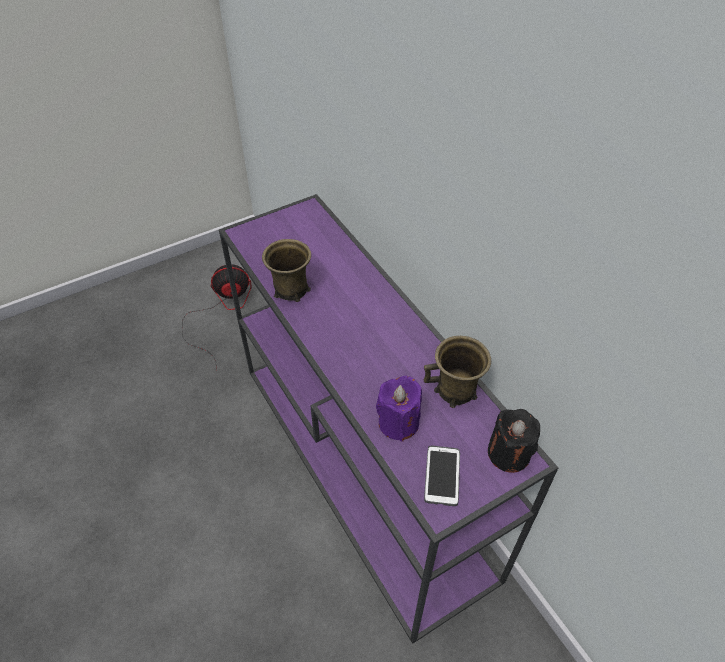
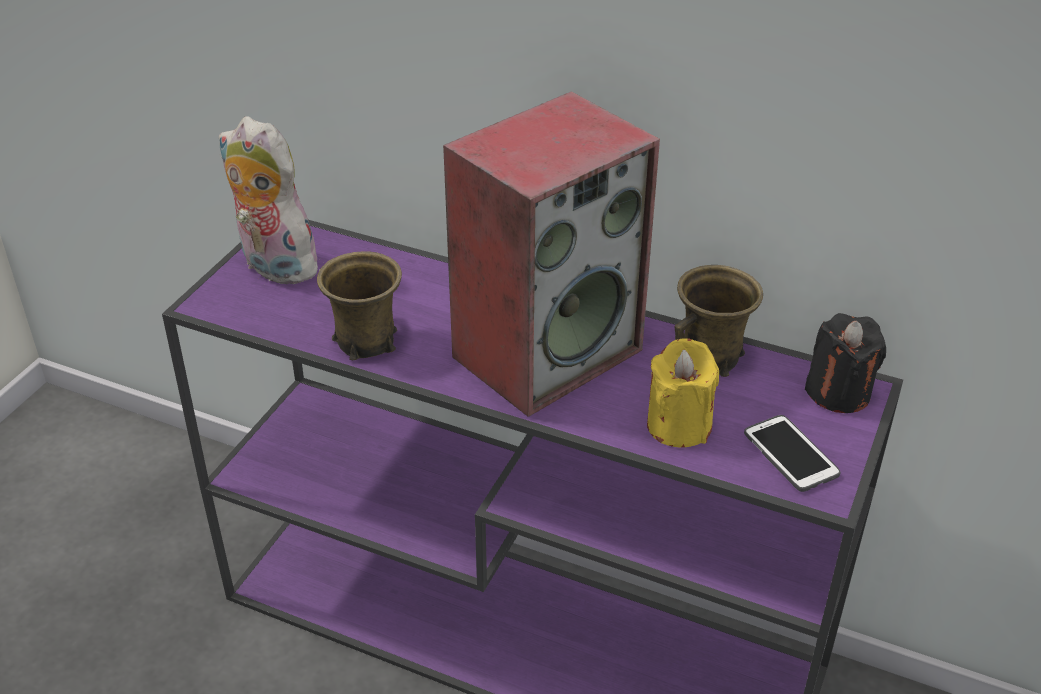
camera: 35 degrees left, 10 degrees down
fan [182,264,252,370] -> none
purple candle [376,376,422,442] -> yellow candle [647,338,719,448]
none -> plush toy [219,116,318,285]
none -> speaker [443,91,660,417]

